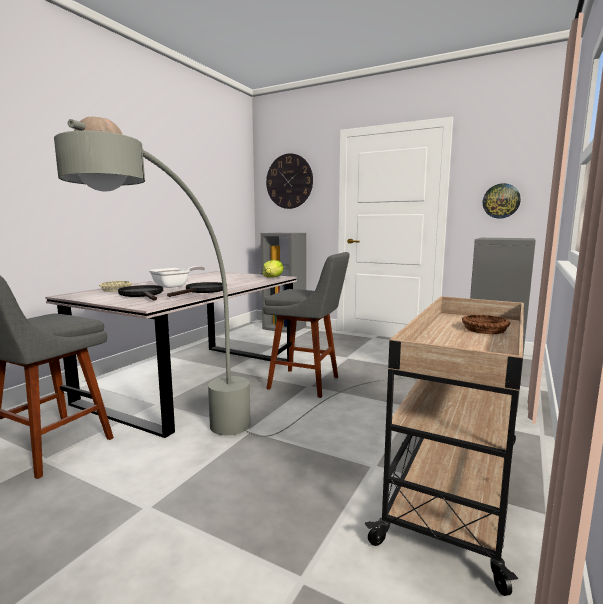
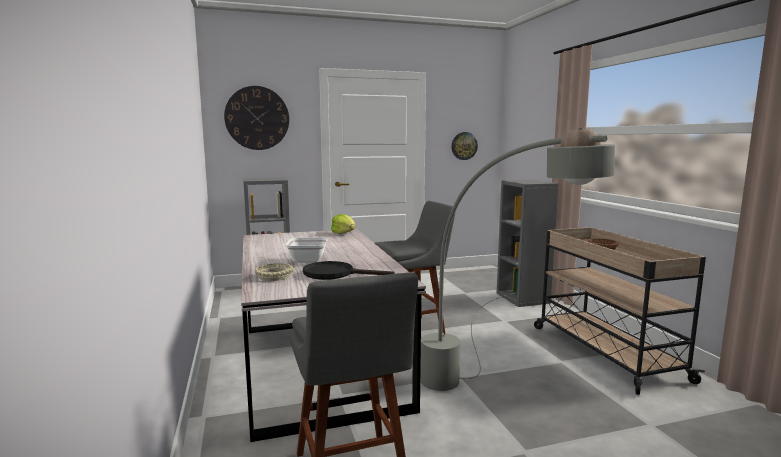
camera: 45 degrees left, 0 degrees up
black frying pan [167,282,223,297] -> none

